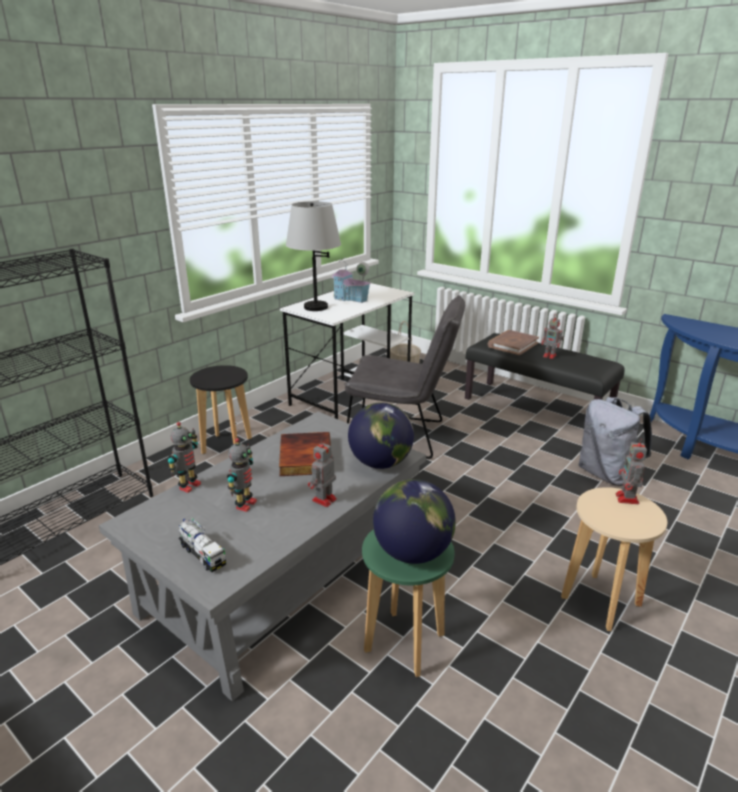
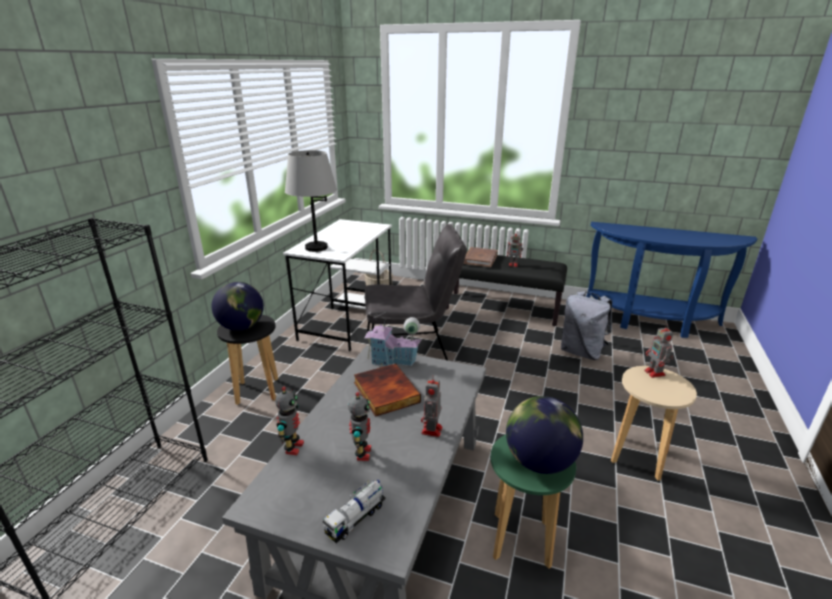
camera: 20 degrees left, 0 degrees up
toy truck [179,518,226,572] -> toy truck turned 105 degrees clockwise [323,480,386,543]
toy house [331,257,371,303] -> toy house moved to [364,312,421,367]
globe [348,403,414,469] -> globe moved to [211,282,264,331]

